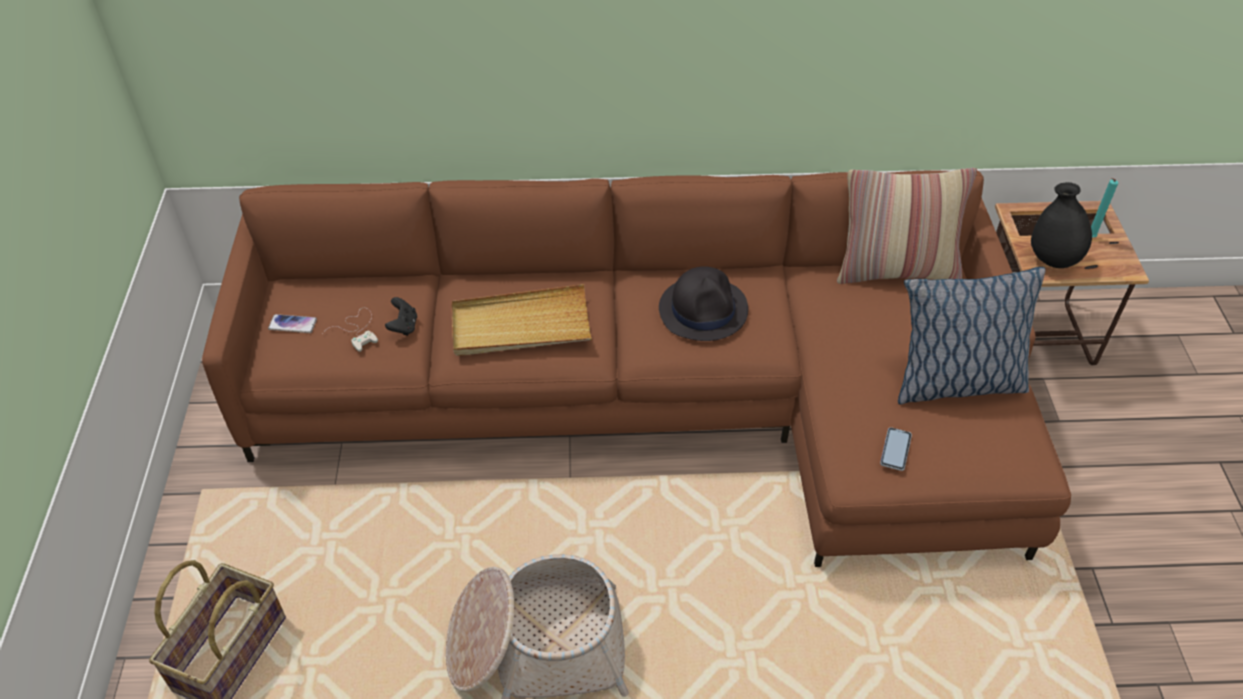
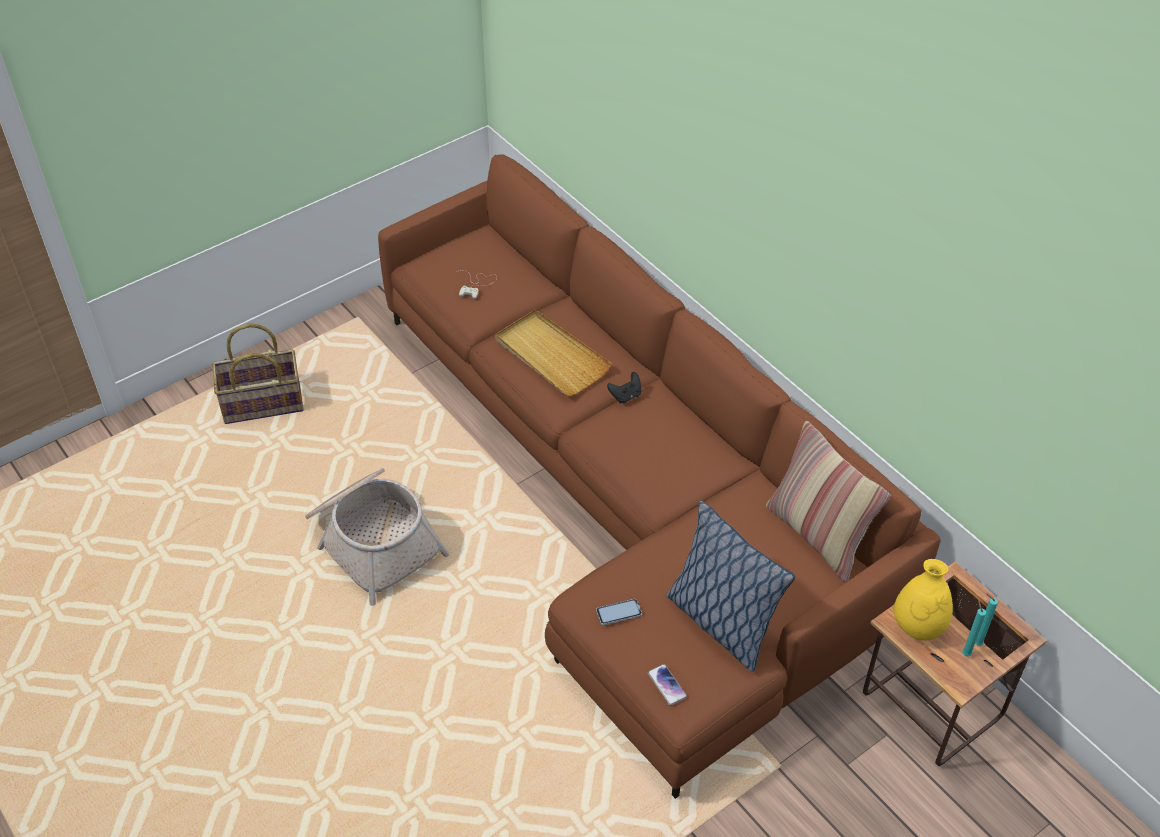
camera: 55 degrees right, 0 degrees up
phone [268,314,317,333] -> phone moved to [648,664,687,706]
black game controller [385,297,417,336] -> black game controller moved to [607,372,641,403]
black hat [659,266,748,341] -> none
black vase [1031,182,1092,268] -> yellow vase [894,559,953,641]
none -> turquoise candle [962,600,986,656]

